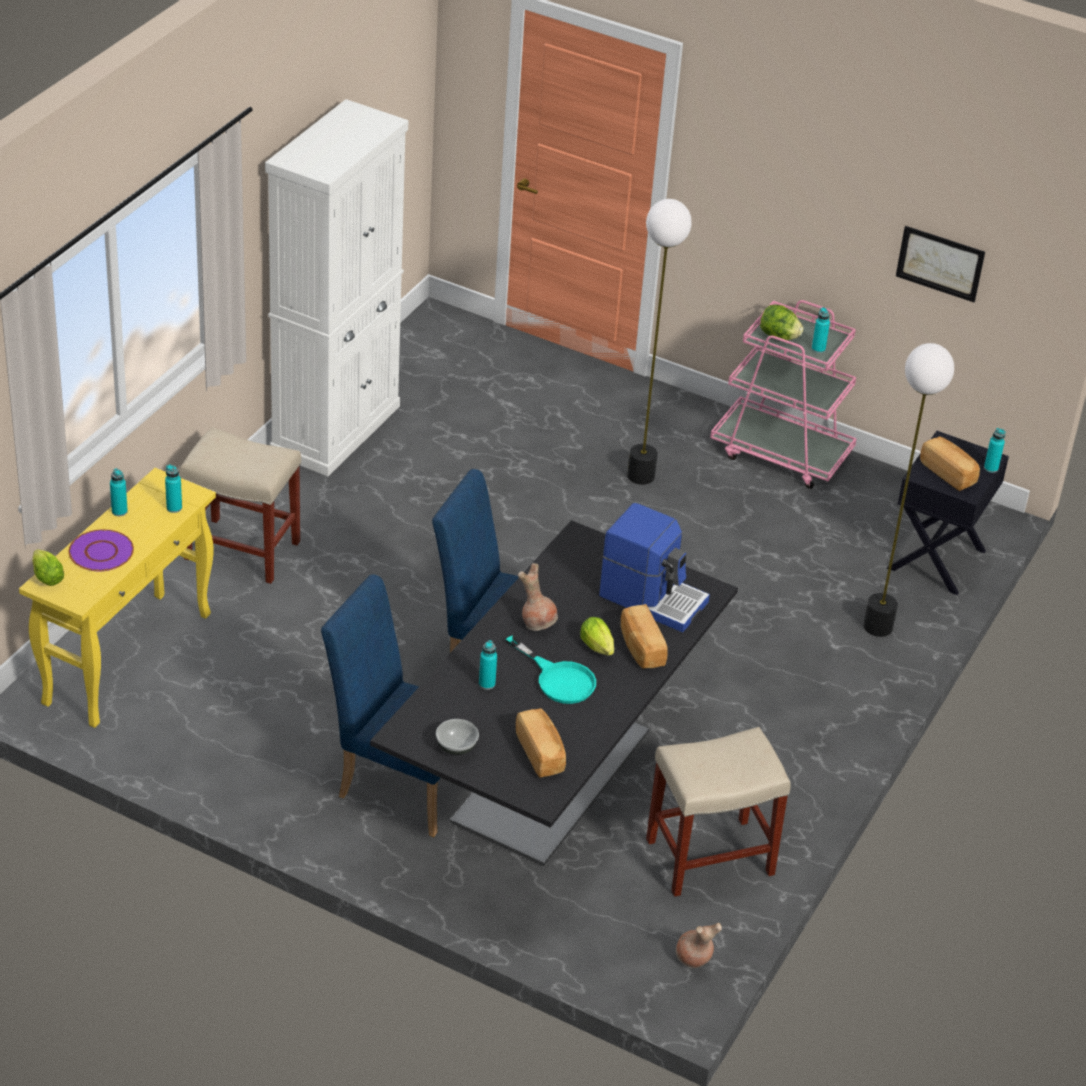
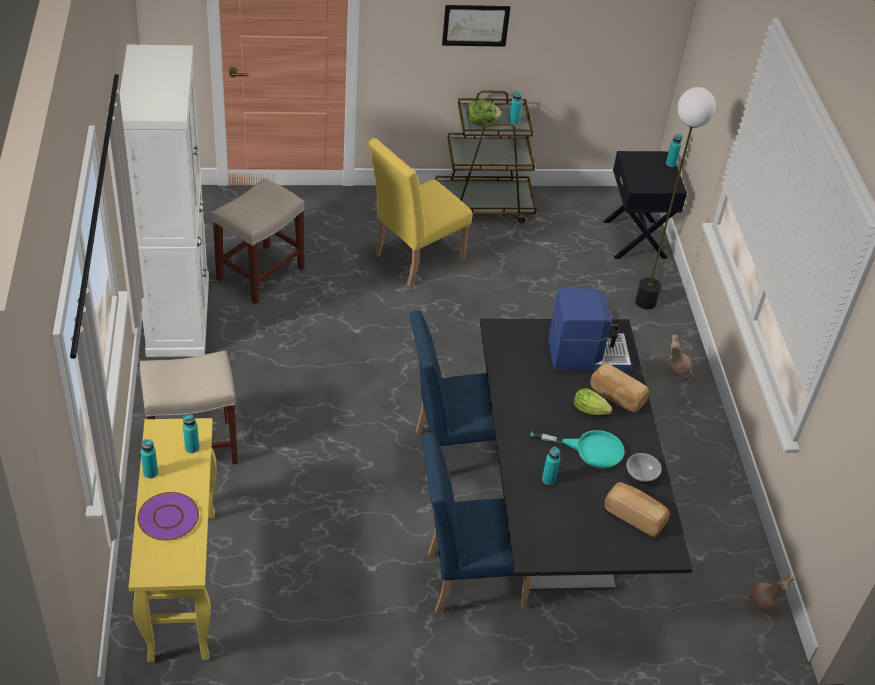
camera: 35 degrees left, 5 degrees up
lettuce [32,549,64,586] -> none
bowl [436,719,479,755] -> bowl moved to [626,453,662,484]
brown vase [518,563,558,631] -> brown vase moved to [667,335,692,379]
floor lamp [627,199,692,485] -> yellow chair [368,138,473,287]
beige stool [646,727,791,897] -> beige stool moved to [212,178,305,304]
pink cart [710,300,857,489] -> brown cart [435,91,537,223]
picture [896,226,985,302] -> picture moved to [442,5,510,47]
bread [920,436,980,491] -> none

